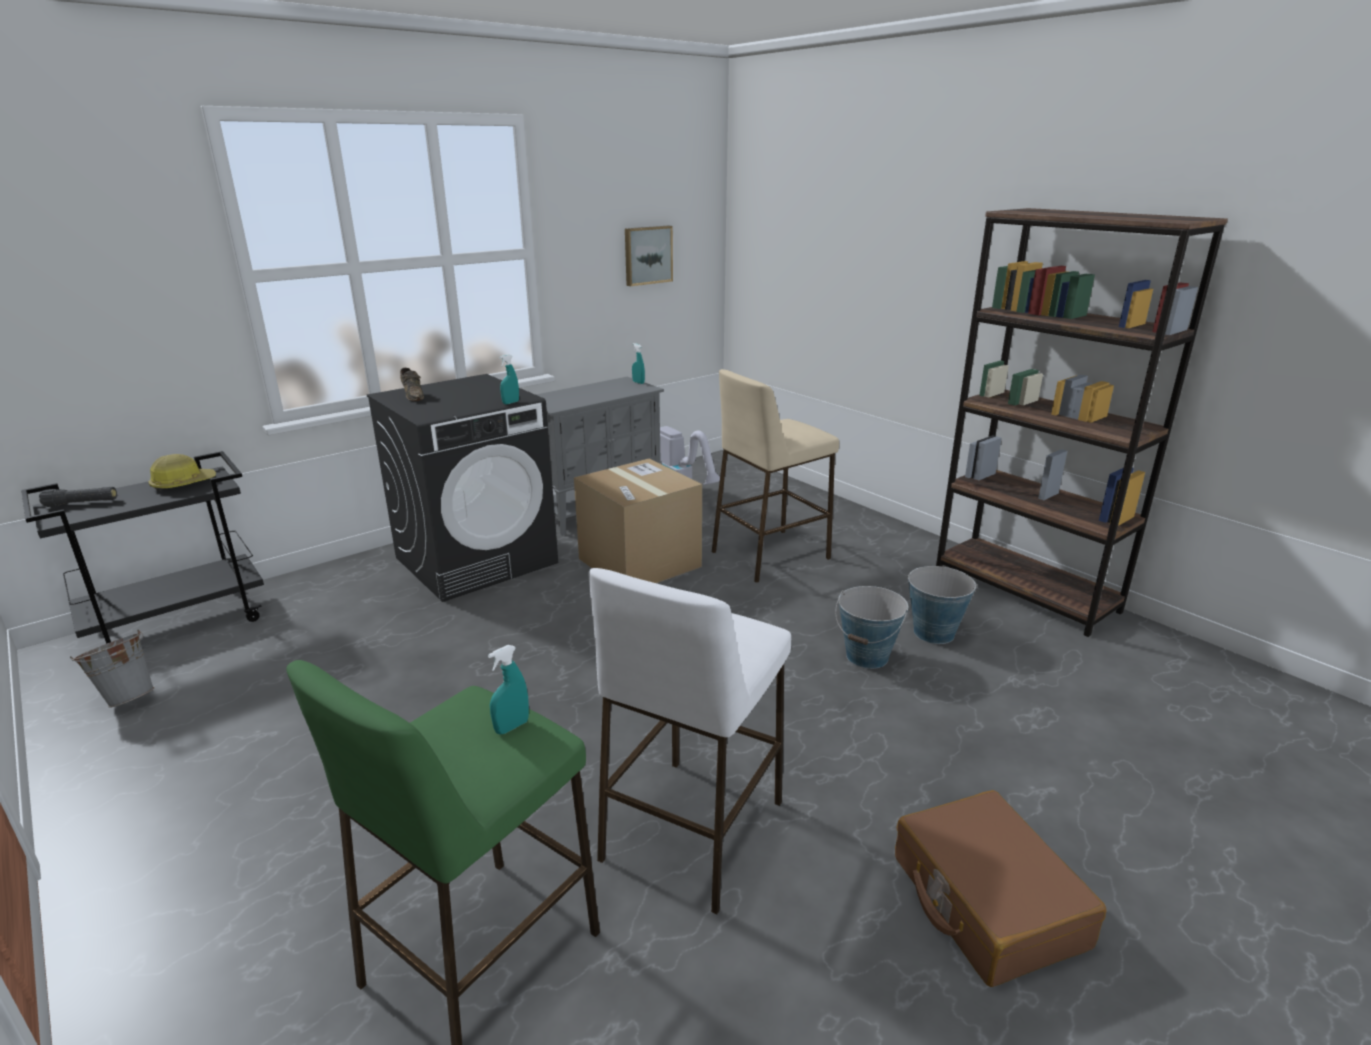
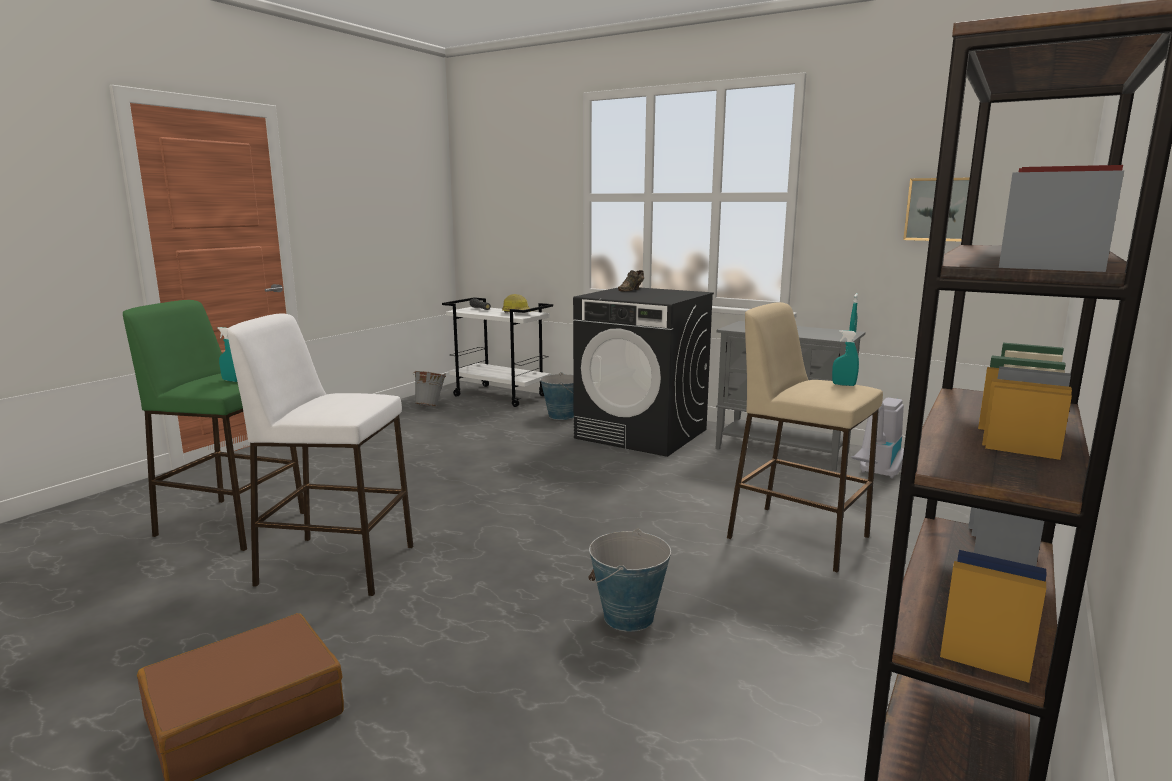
camera: 70 degrees right, 10 degrees down
black cart [21,451,264,644] -> white cart [442,297,553,407]
turquoise spray bottle [499,354,519,404] -> turquoise spray bottle moved to [832,330,859,386]
cardboard box [574,458,702,583] -> none
bucket [907,566,977,644] -> bucket moved to [540,372,574,420]

